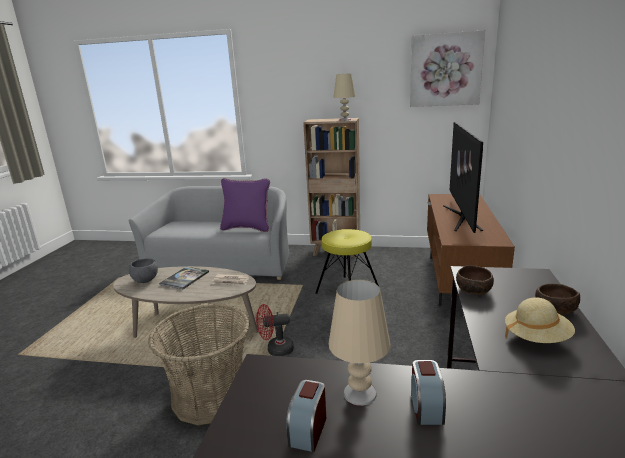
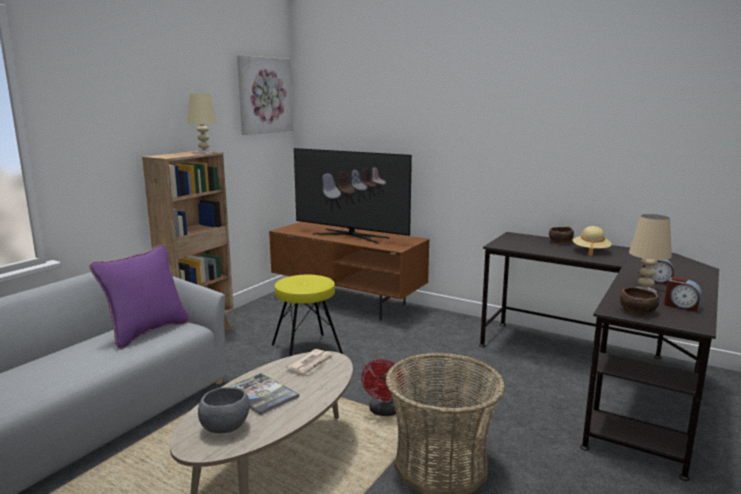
camera: 70 degrees left, 5 degrees down
brown bowl [456,265,494,295] -> brown bowl moved to [620,287,659,315]

